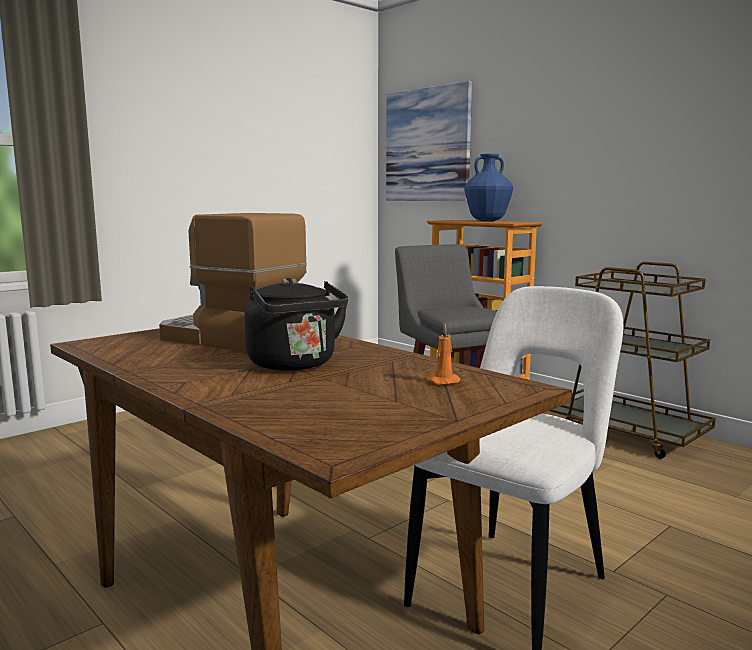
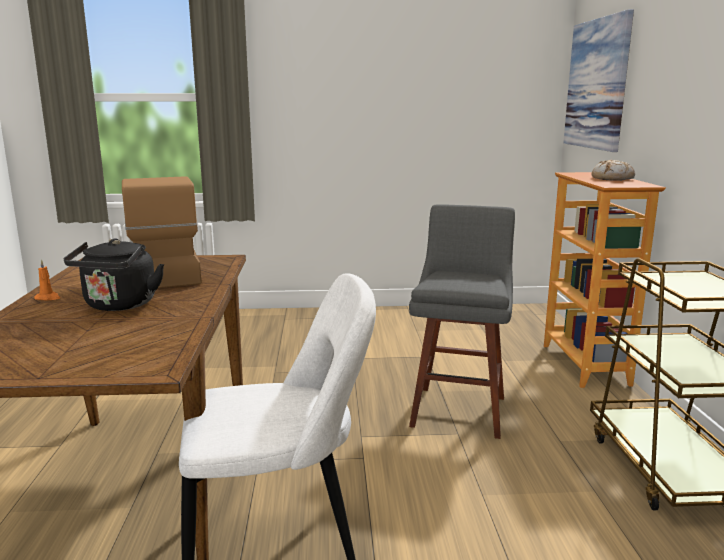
camera: 40 degrees right, 5 degrees up
orange candle [427,324,460,385] -> orange candle moved to [34,259,60,300]
blue vase [464,154,513,221] -> bread [591,160,635,181]

